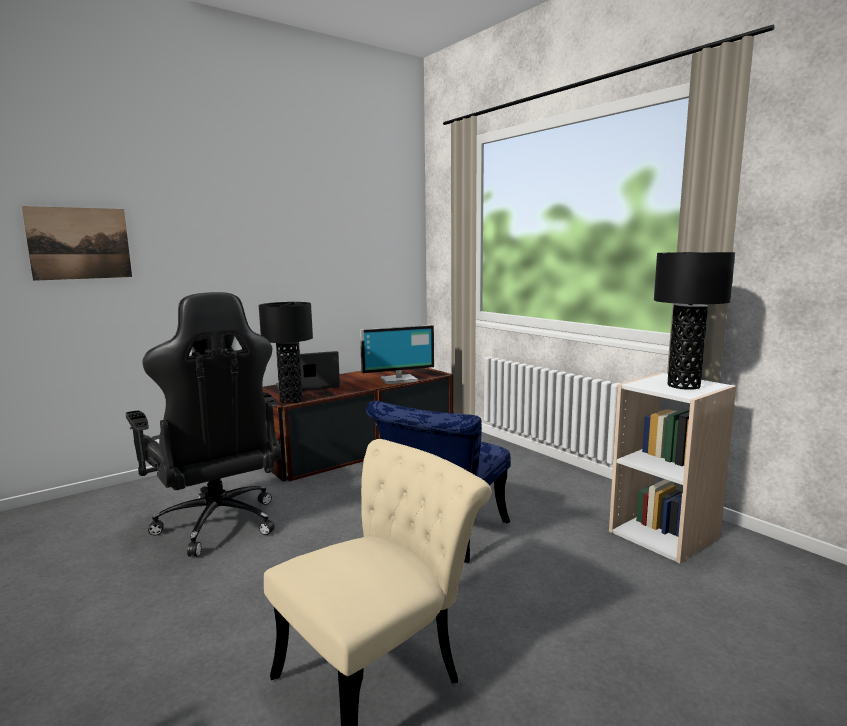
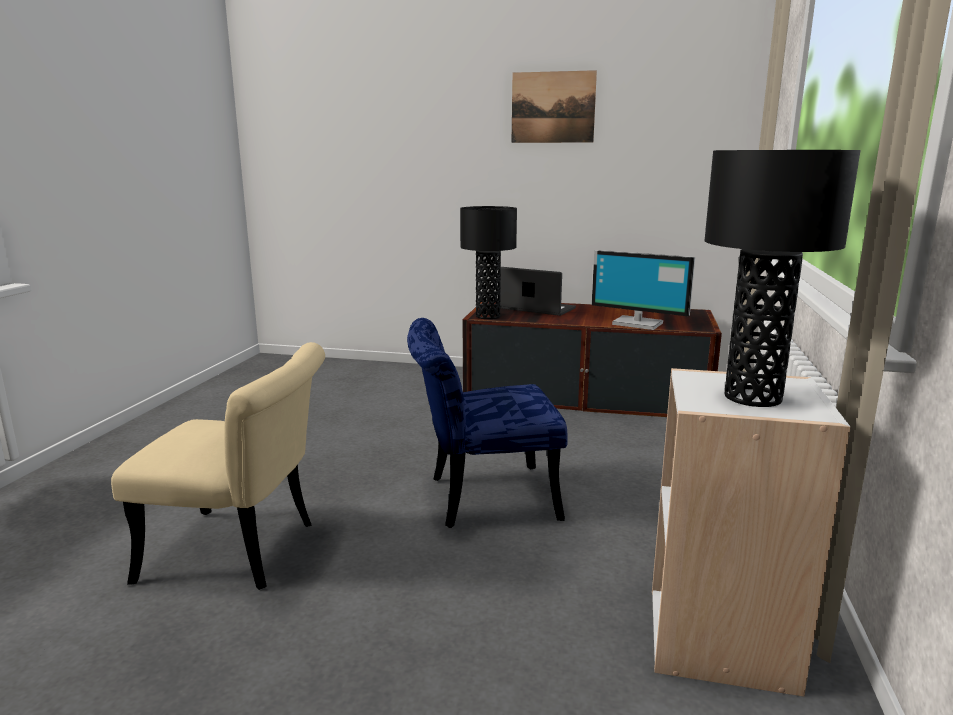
camera: 50 degrees right, 5 degrees up
picture [22,206,132,281] -> picture moved to [511,70,597,143]
black office chair [126,292,281,557] -> none

